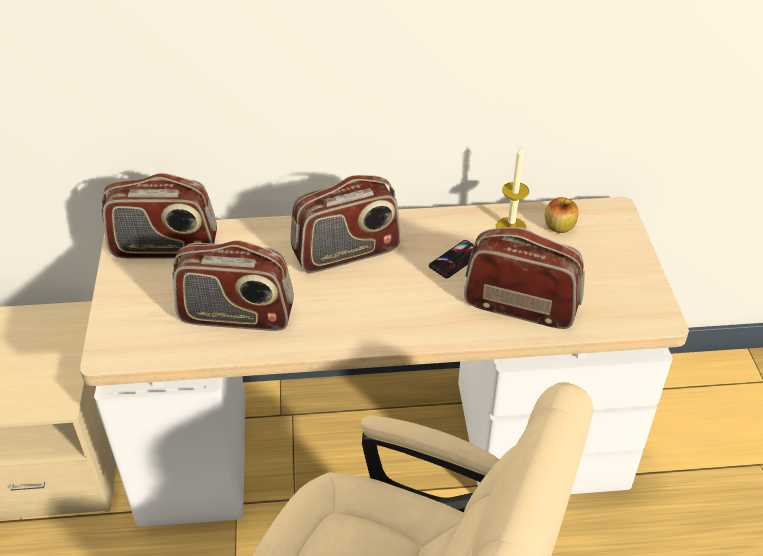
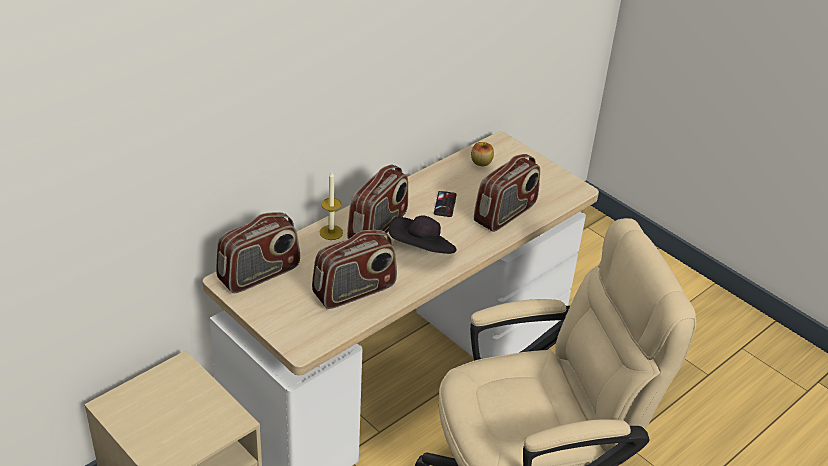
camera: 40 degrees left, 5 degrees down
radio [464,227,585,329] -> radio turned 150 degrees clockwise [474,154,540,232]
candle [496,147,529,229] -> candle moved to [320,170,343,240]
none -> black hat [389,215,457,254]

